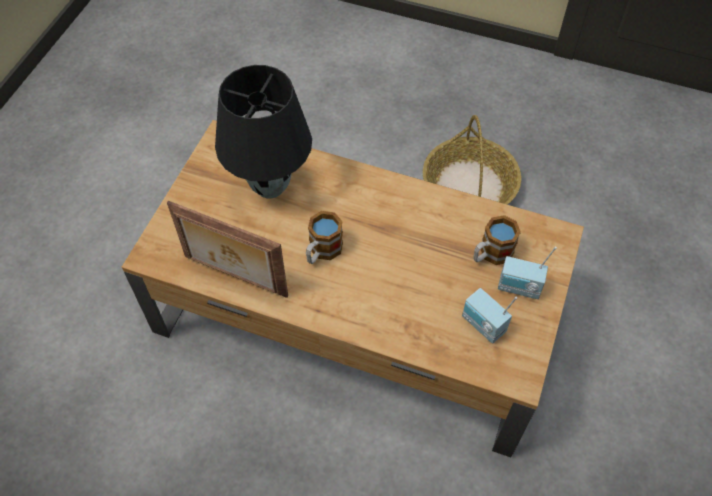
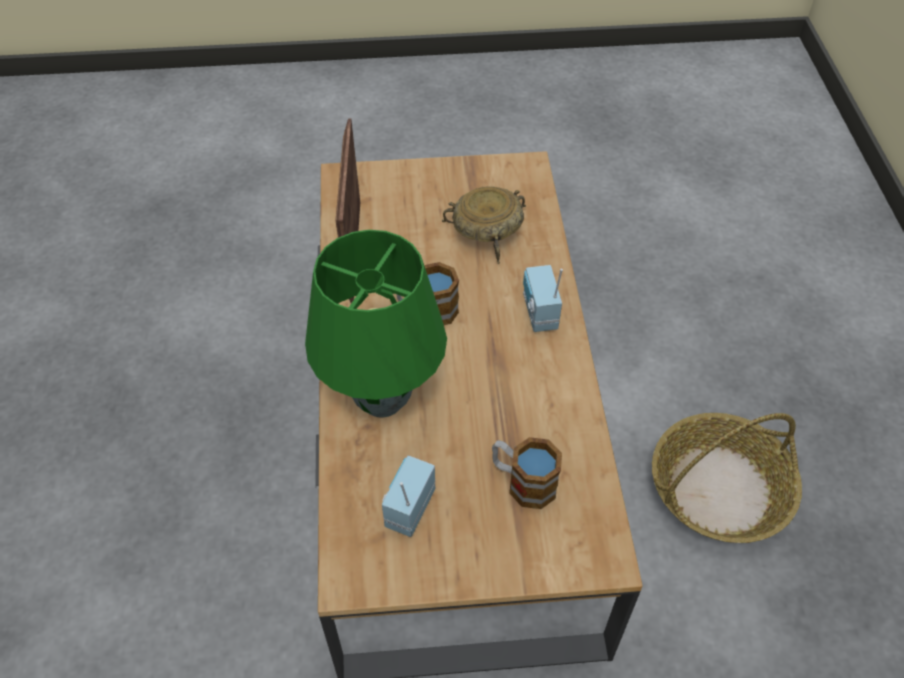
camera: 65 degrees right, 5 degrees down
black table lamp [215,65,312,199] -> beige bowl [442,187,526,264]
radio [498,247,557,299] -> radio moved to [523,265,563,332]
none -> green table lamp [305,230,447,418]

